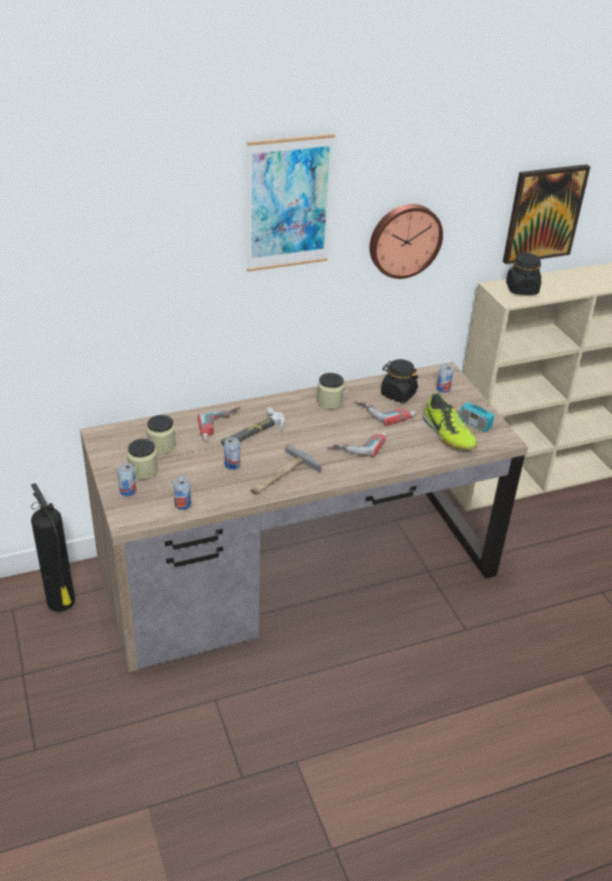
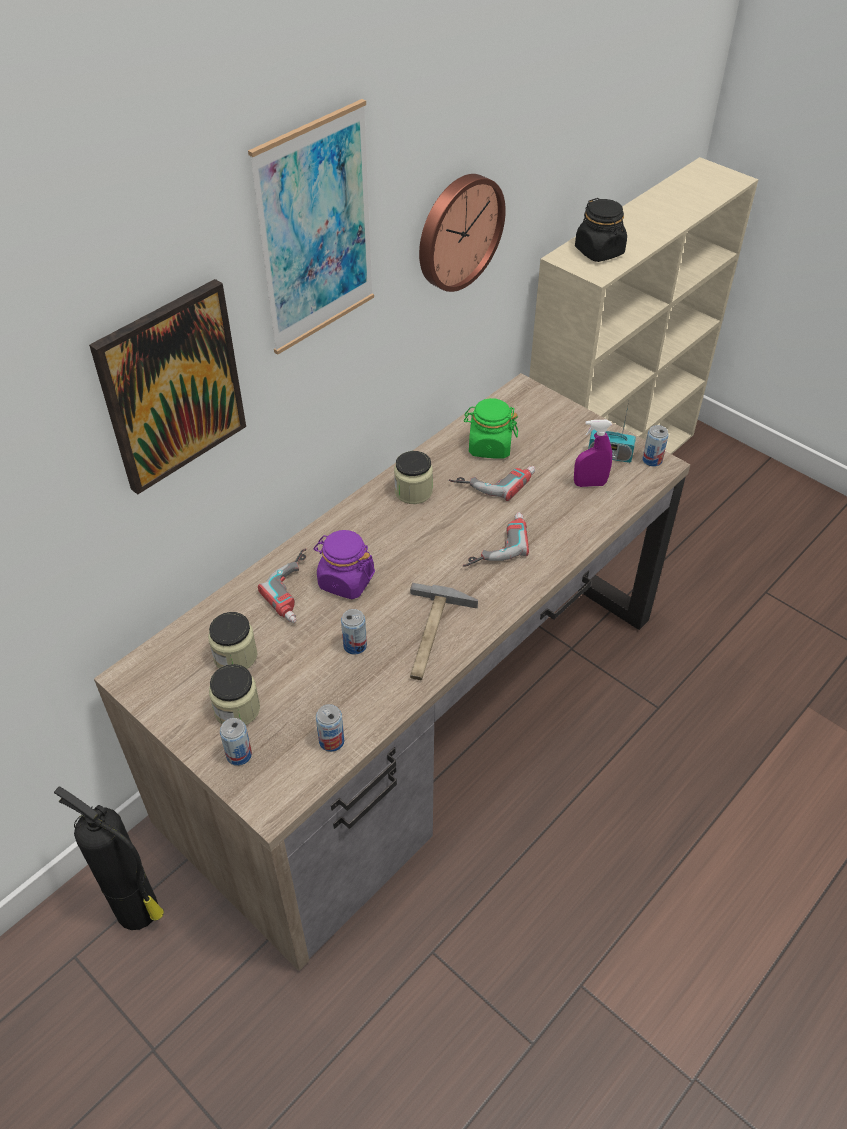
camera: 25 degrees left, 10 degrees up
hammer [221,407,284,445] -> purple jar [314,530,375,599]
black jar [381,359,418,403] -> green jar [464,398,518,459]
shoe [423,393,477,451] -> purple spray bottle [574,420,612,487]
can [437,364,454,393] -> can moved to [642,425,669,467]
picture [503,164,590,264] -> picture moved to [89,279,246,494]

